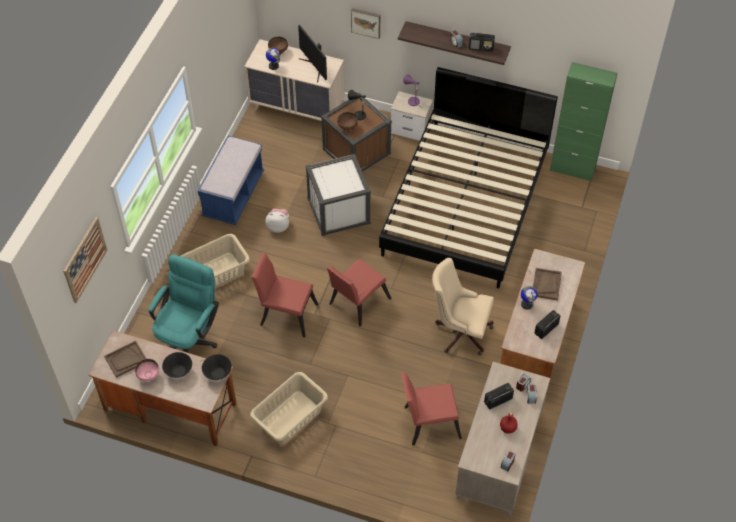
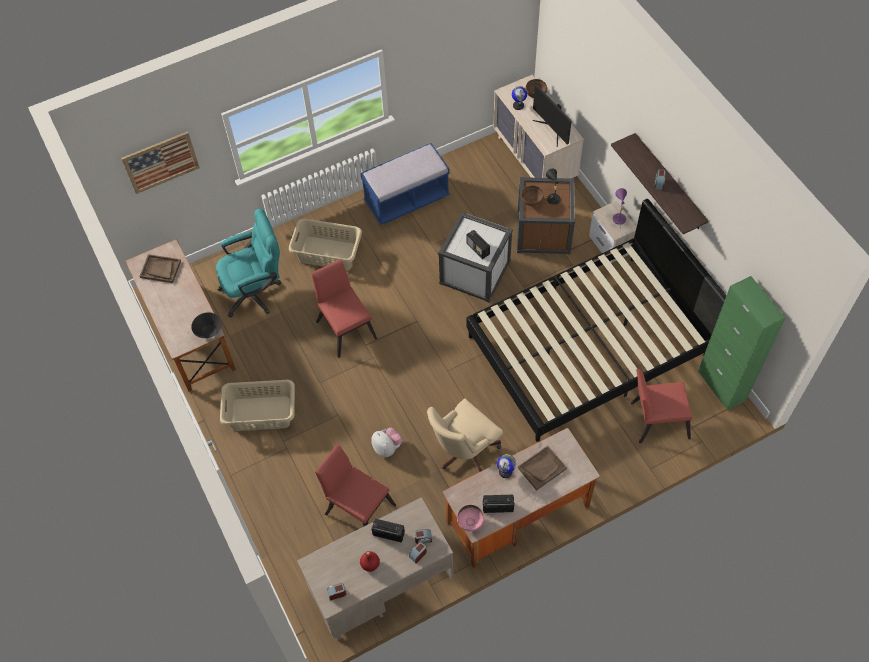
camera: 45 degrees right, 5 degrees up
pink bowl [135,359,159,382] -> pink bowl moved to [457,505,484,532]
black bowl [162,352,192,378] -> none
plush toy [265,208,289,233] -> plush toy moved to [371,428,403,457]
monitor [298,25,327,82] -> monitor turned 45 degrees counterclockwise [533,84,571,147]
red chair [327,259,391,327] -> red chair moved to [631,369,692,443]
picture [351,8,380,39] -> none
beige office chair [432,258,494,355] -> beige office chair turned 105 degrees counterclockwise [427,398,503,472]
radio [469,33,495,52] -> radio moved to [466,230,490,259]

